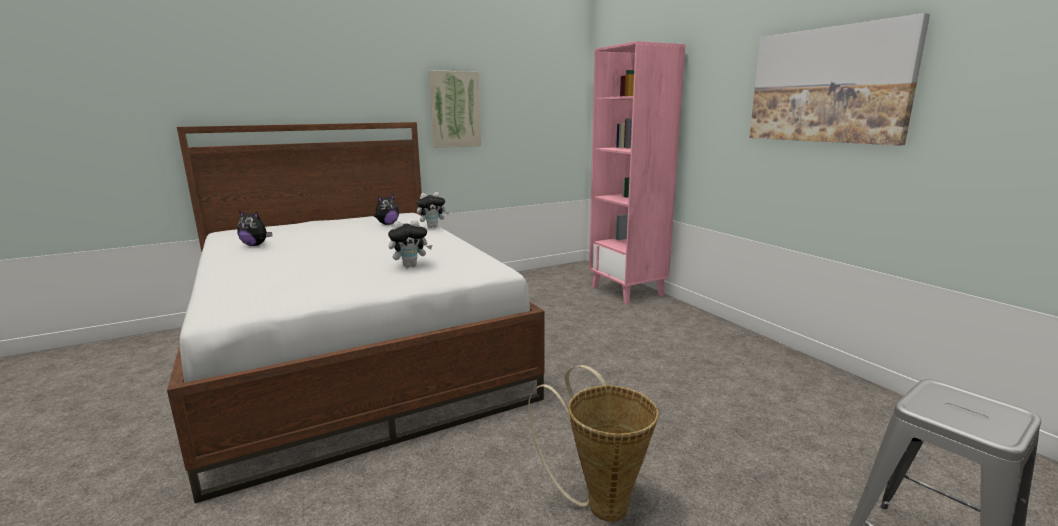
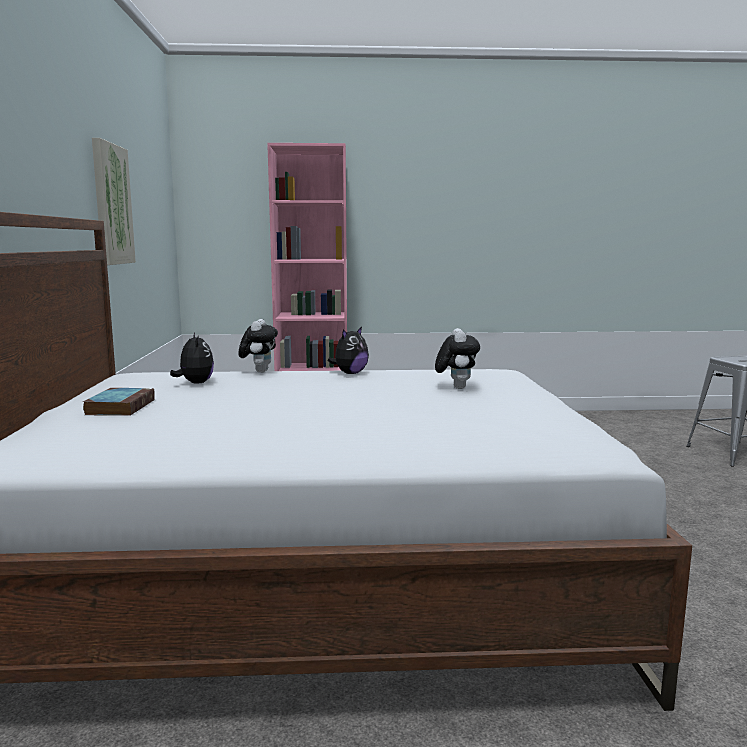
camera: 65 degrees left, 5 degrees down
plush toy [237,211,272,246] -> plush toy moved to [328,327,369,374]
basket [528,365,659,522] -> none
picture [749,13,930,146] -> none
none -> book [83,388,155,416]

